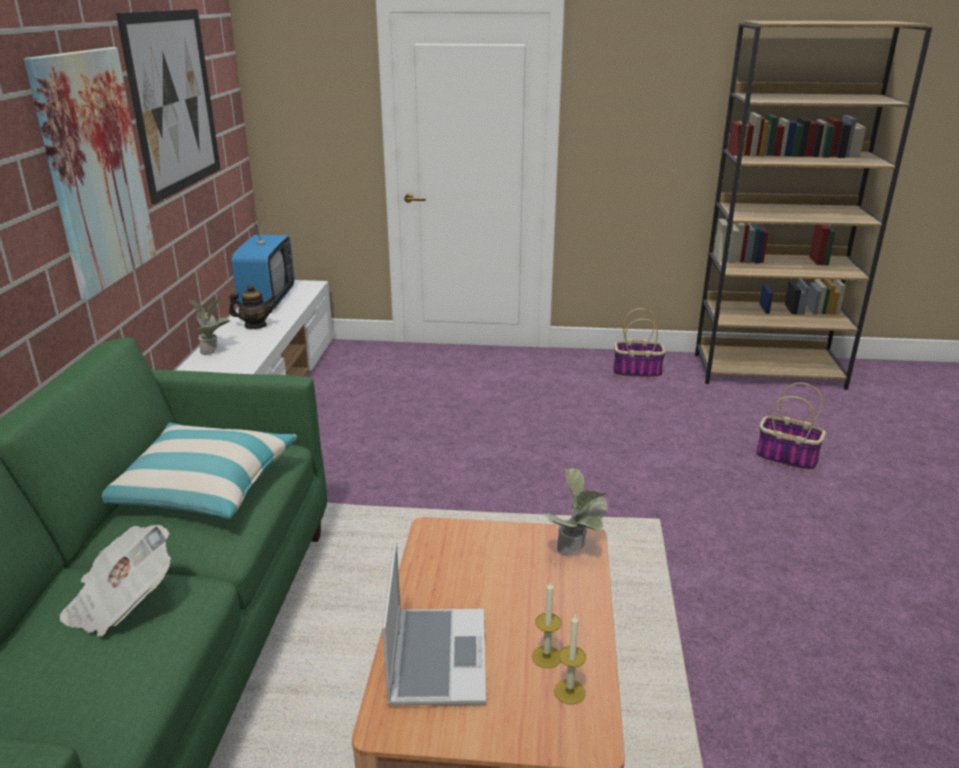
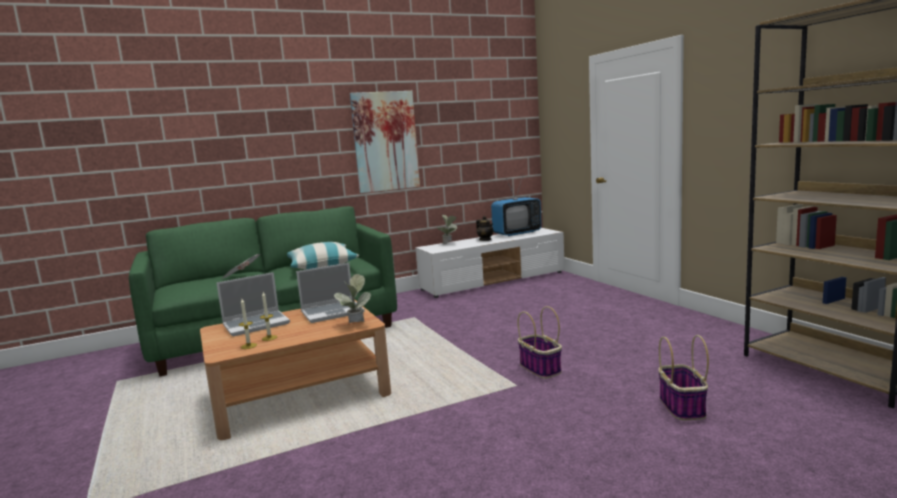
camera: 60 degrees right, 15 degrees down
picture [116,9,221,204] -> none
basket [613,308,666,379] -> basket moved to [518,306,562,379]
none -> laptop [296,263,365,323]

